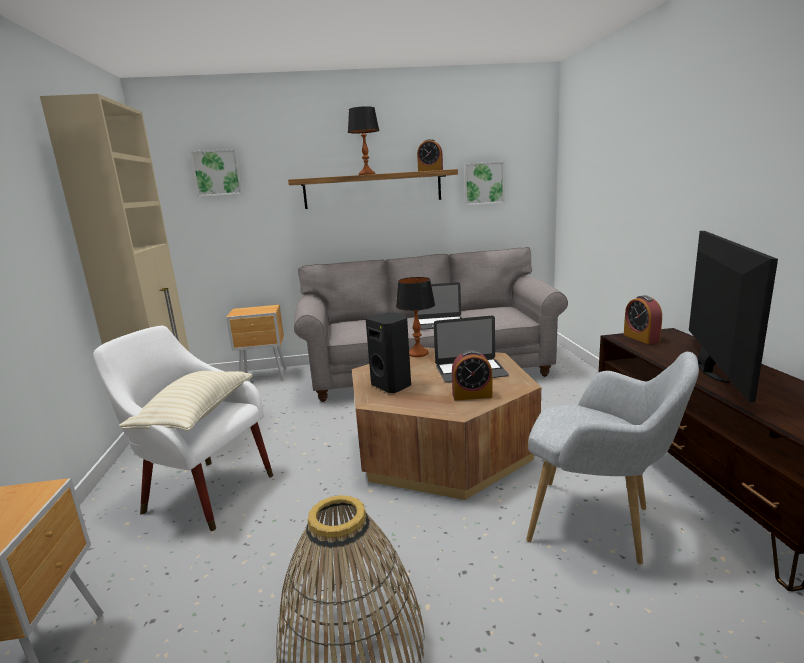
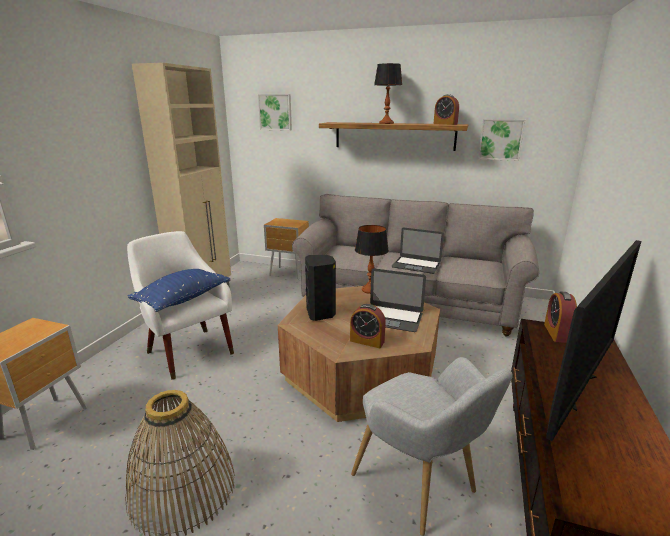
camera: 25 degrees right, 5 degrees up
beige pillow [119,371,252,431] -> blue pillow [127,269,230,312]

